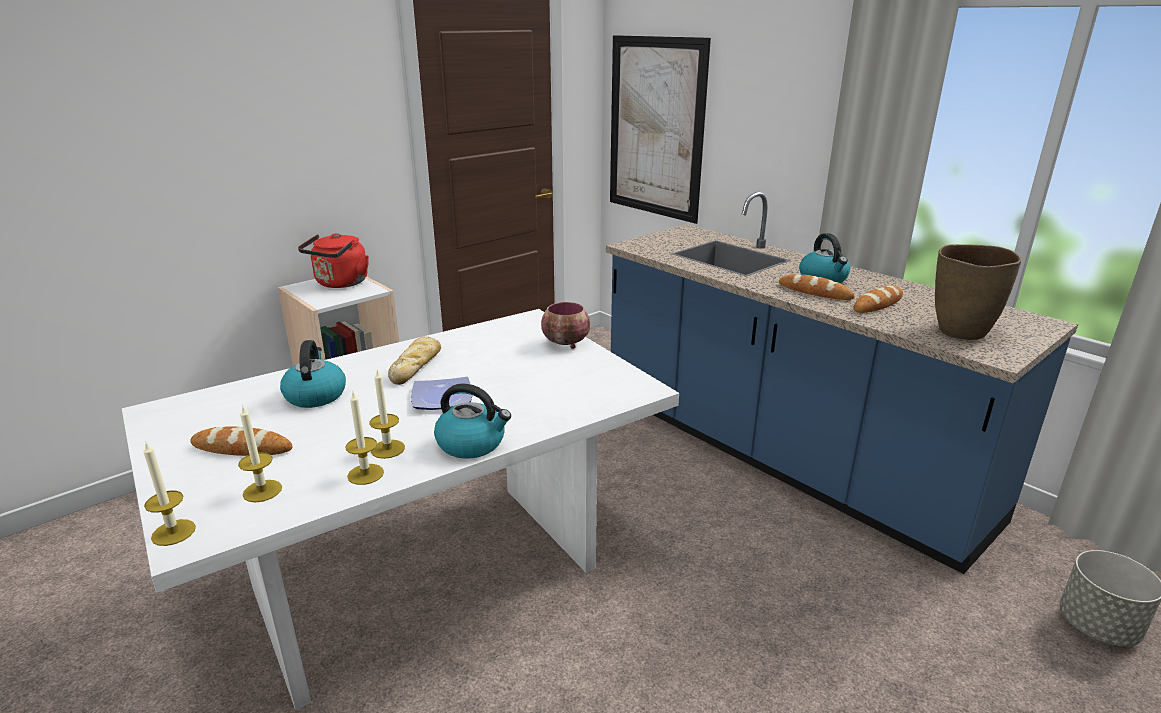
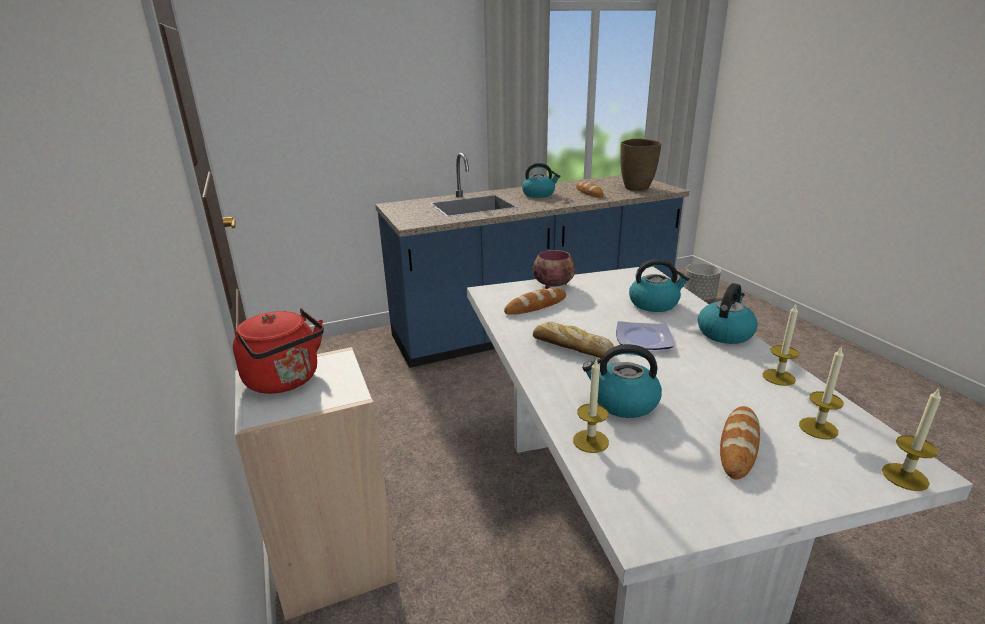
camera: 70 degrees left, 0 degrees up
candle [369,370,405,459] -> candle moved to [573,358,609,453]
picture [610,35,711,224] -> none
bread [779,274,854,300] -> bread moved to [504,288,566,315]
none -> kettle [629,259,690,312]

